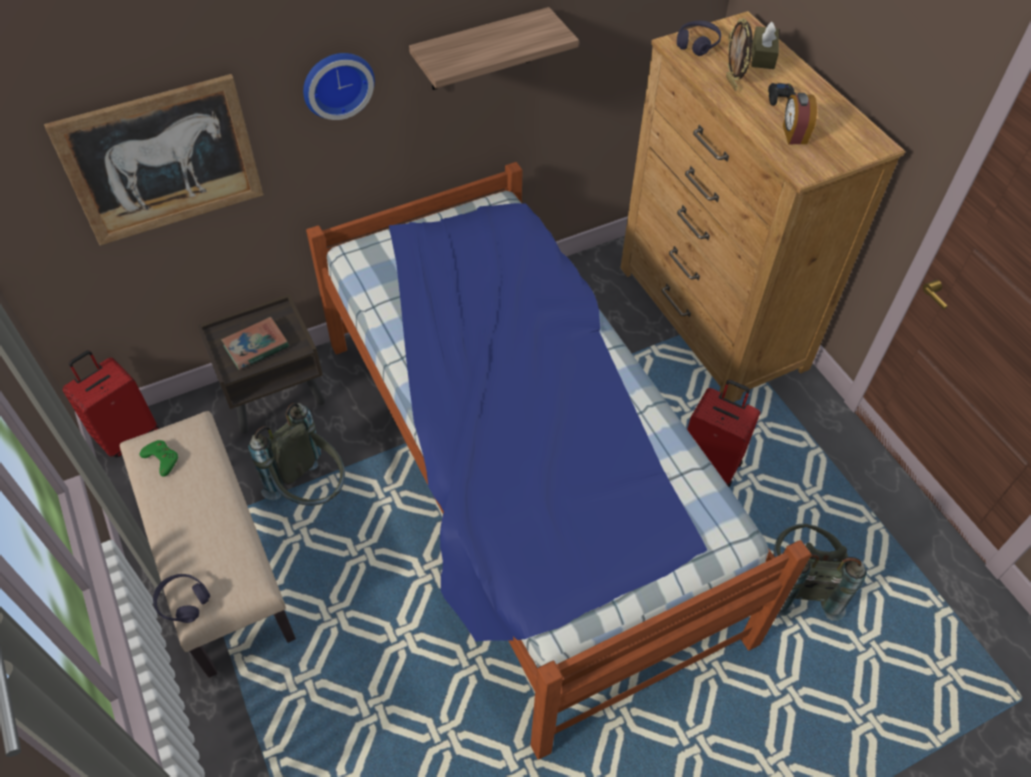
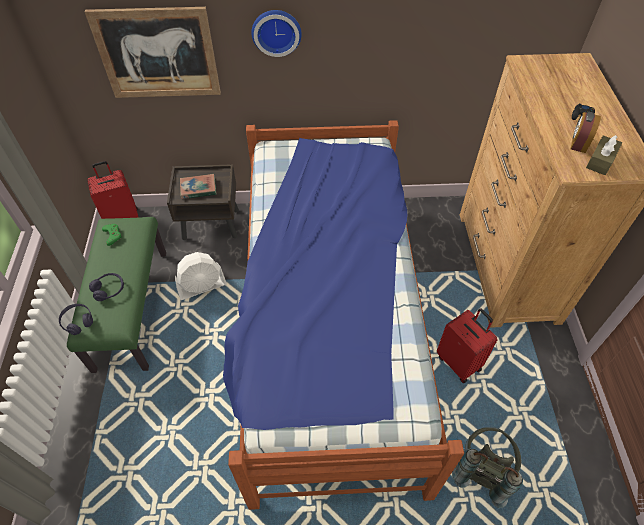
camera: 25 degrees right, 0 degrees up
beige bench [120,411,296,678] -> green bench [67,217,166,373]
grey backpack [248,403,345,506] -> white fan [175,252,227,300]
shelf [409,7,579,90] -> none
purple headphones [677,21,721,56] -> purple headphones moved to [89,273,124,301]
picture frame [726,18,753,91] -> none
brown tissue box [752,21,779,69] -> brown tissue box moved to [586,135,622,175]

